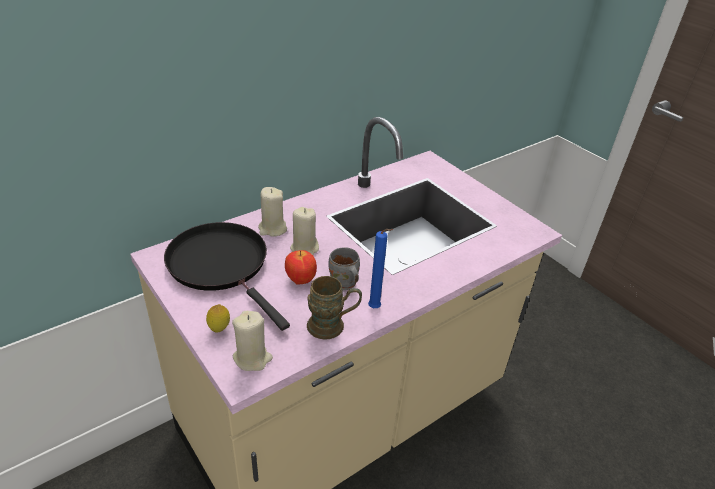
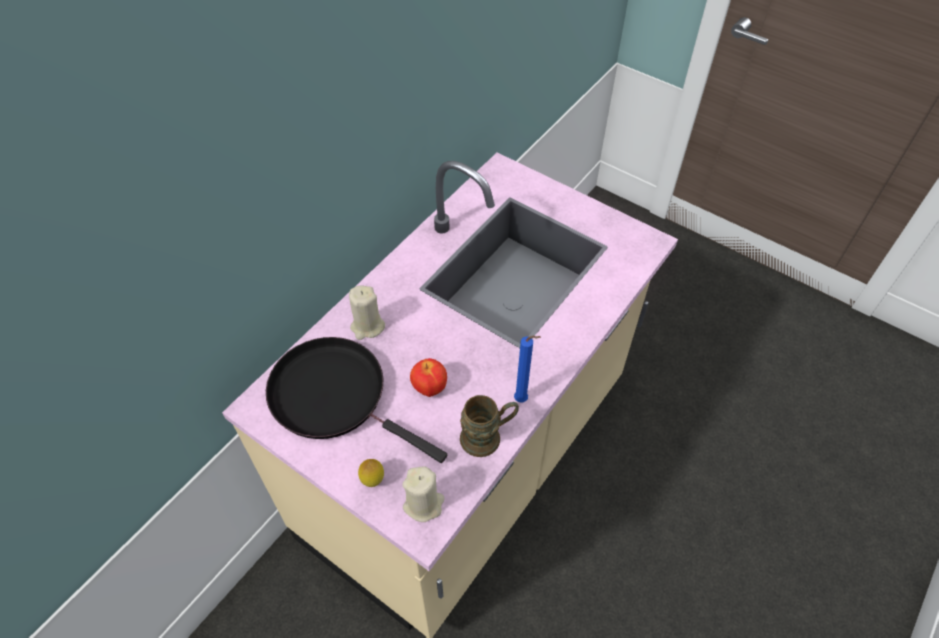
camera: 15 degrees left, 15 degrees up
beige candle [290,207,319,256] -> none
grey mug [328,247,360,290] -> none

